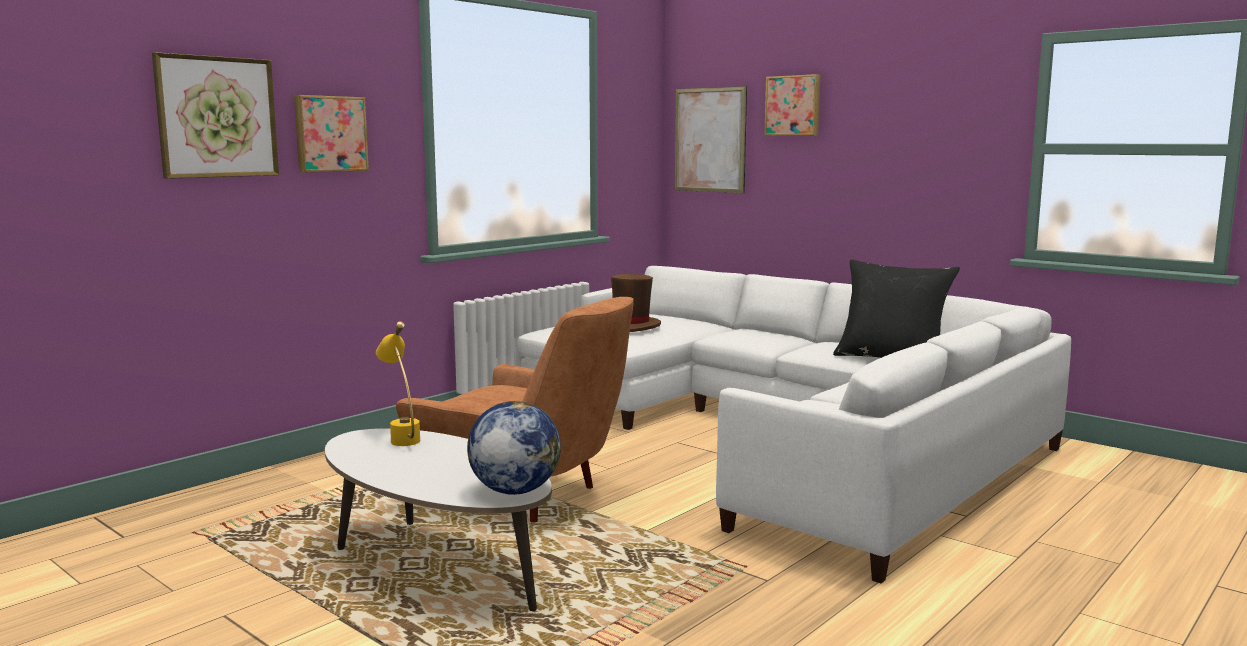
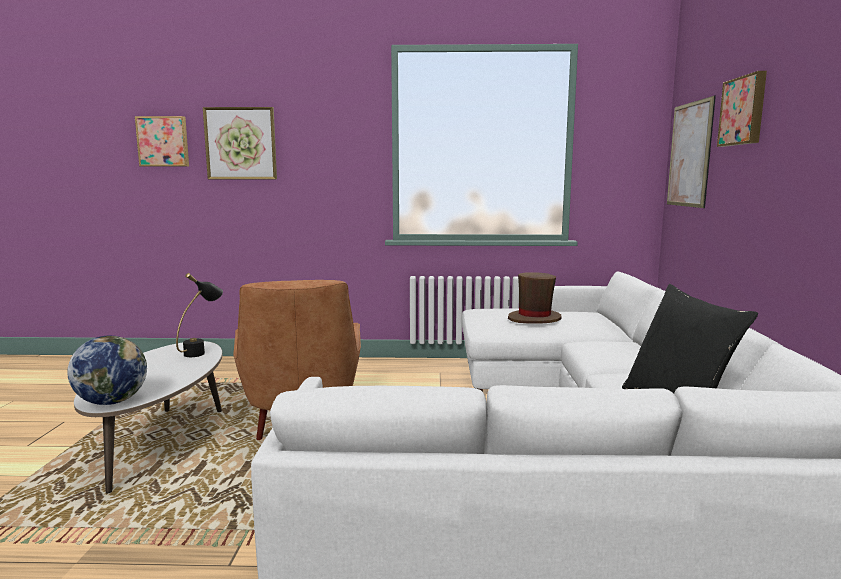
camera: 50 degrees right, 0 degrees up
picture [294,95,369,173] -> picture moved to [135,116,189,166]
yellow table lamp [376,321,420,446] -> black table lamp [176,273,223,357]

